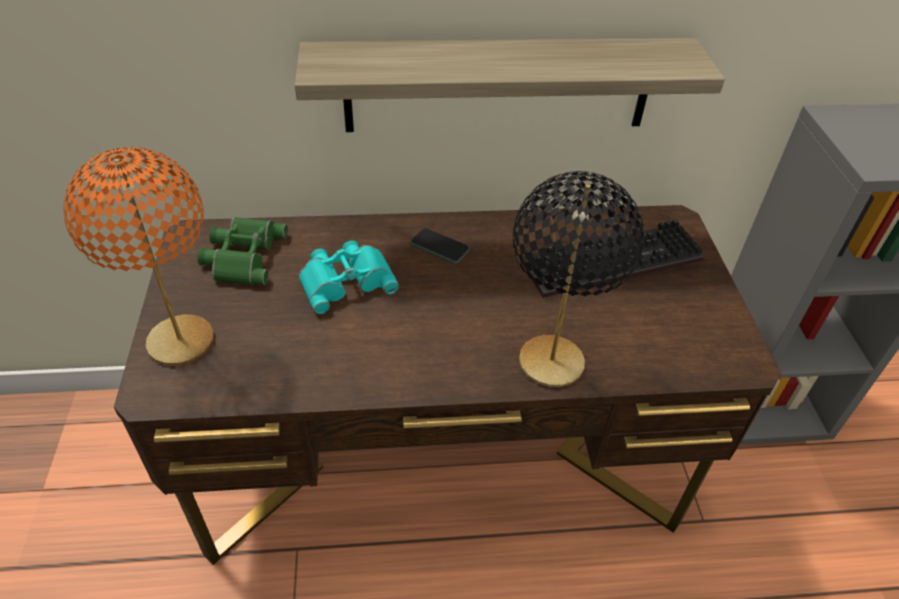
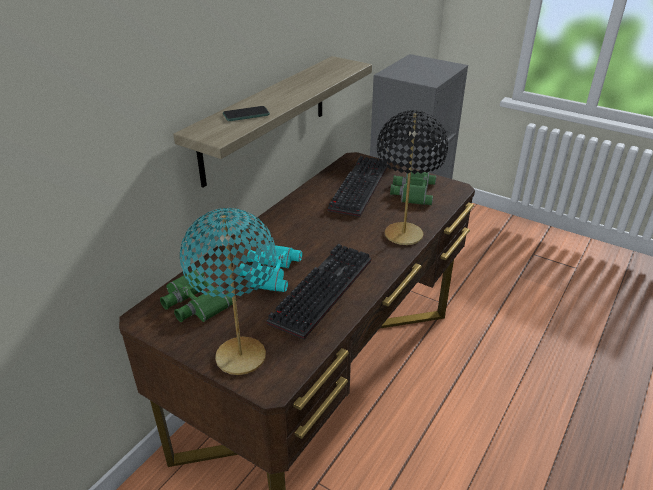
camera: 50 degrees left, 10 degrees down
orange table lamp [63,147,214,365] -> turquoise table lamp [180,208,276,375]
phone [410,228,470,264] -> phone moved to [223,106,270,121]
none -> keyboard [266,244,371,340]
none -> green binoculars [390,172,436,205]

